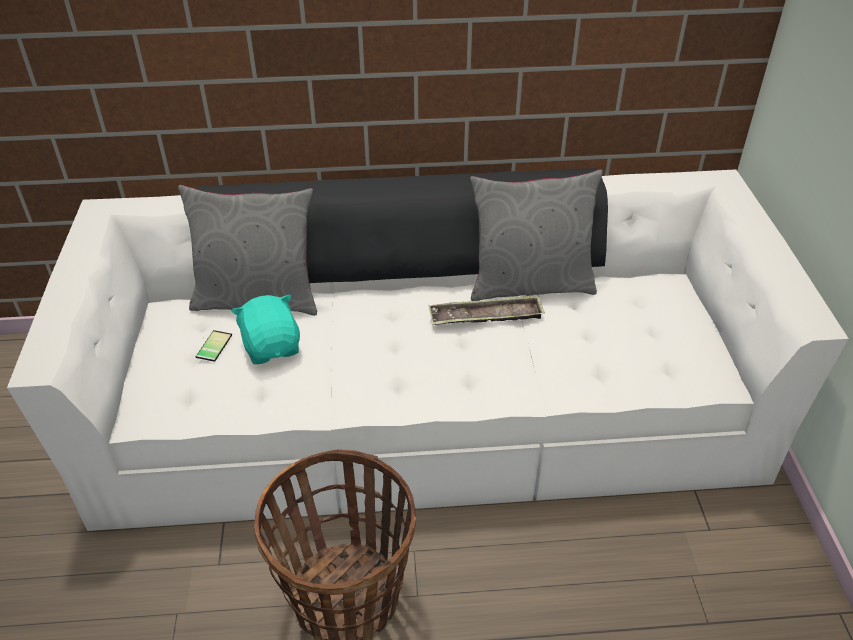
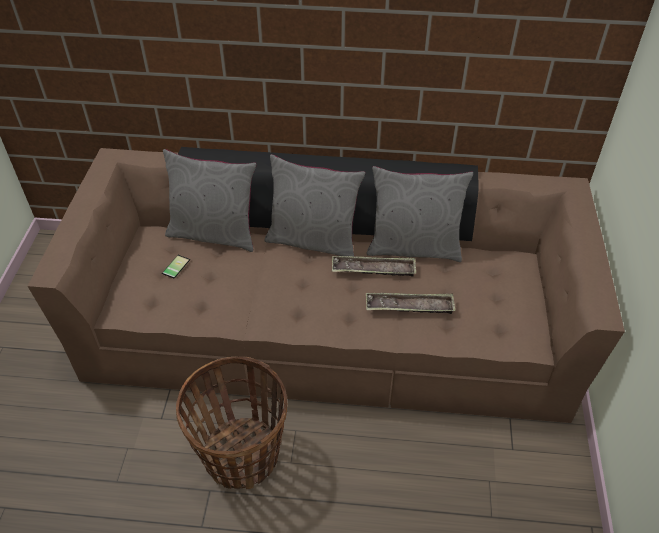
camera: 10 degrees right, 5 degrees up
white sofa [7,168,849,531] -> brown sofa [28,147,625,423]
turquoise plush toy [231,295,300,364] -> none
none -> grey pillow [265,154,365,256]
none -> tray [366,293,455,314]

